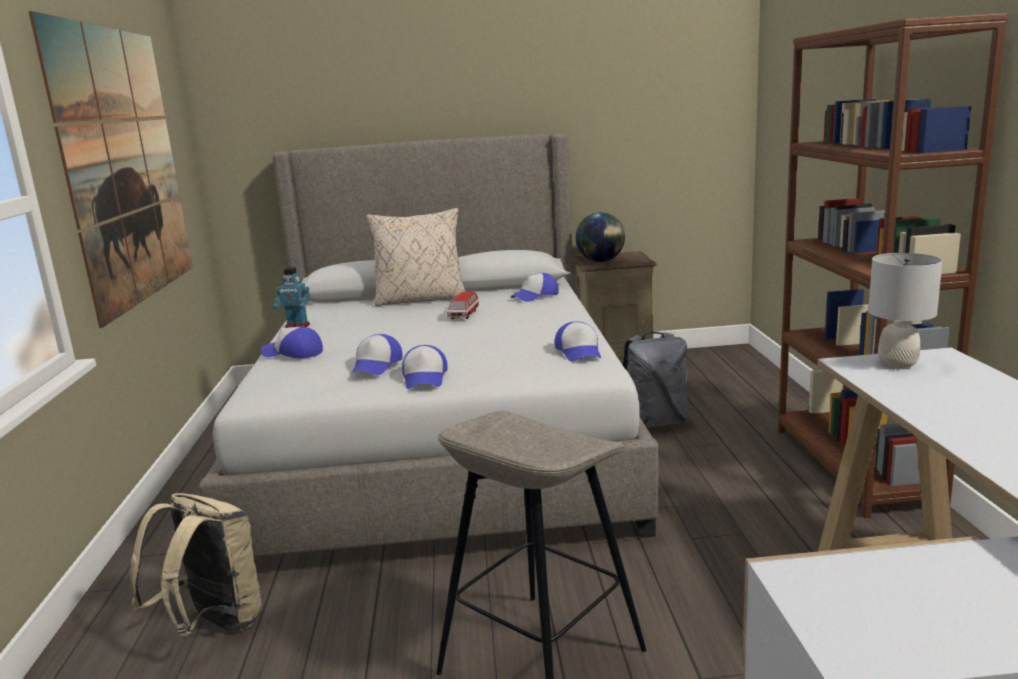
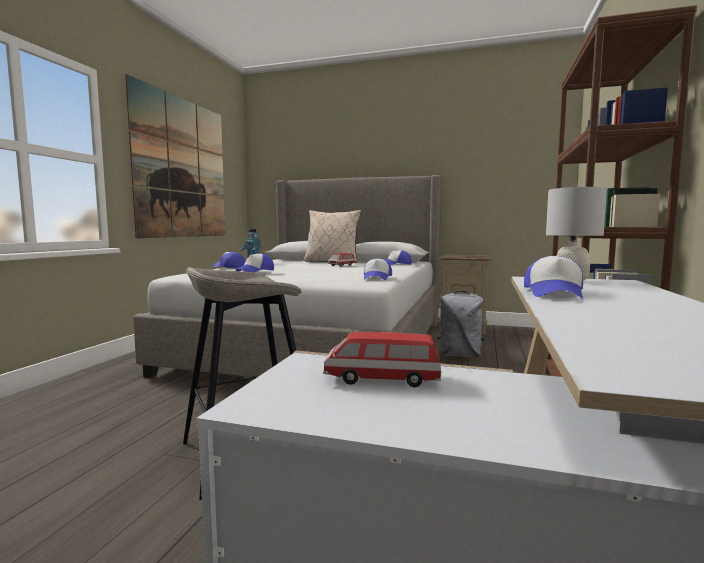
camera: 20 degrees right, 10 degrees down
beige backpack [130,493,261,636] -> none
cap [402,345,448,389] -> cap moved to [524,256,583,299]
globe [576,212,625,262] -> none
none -> toy car [323,332,442,387]

